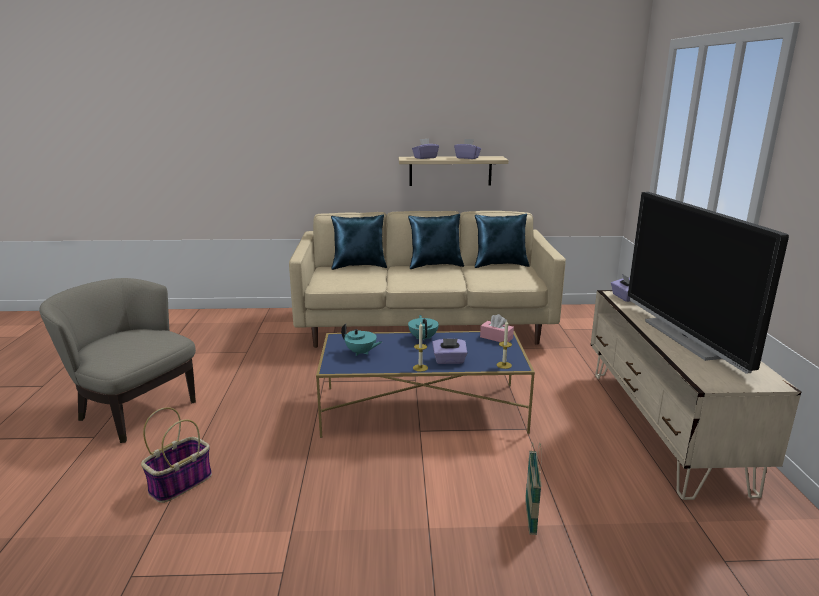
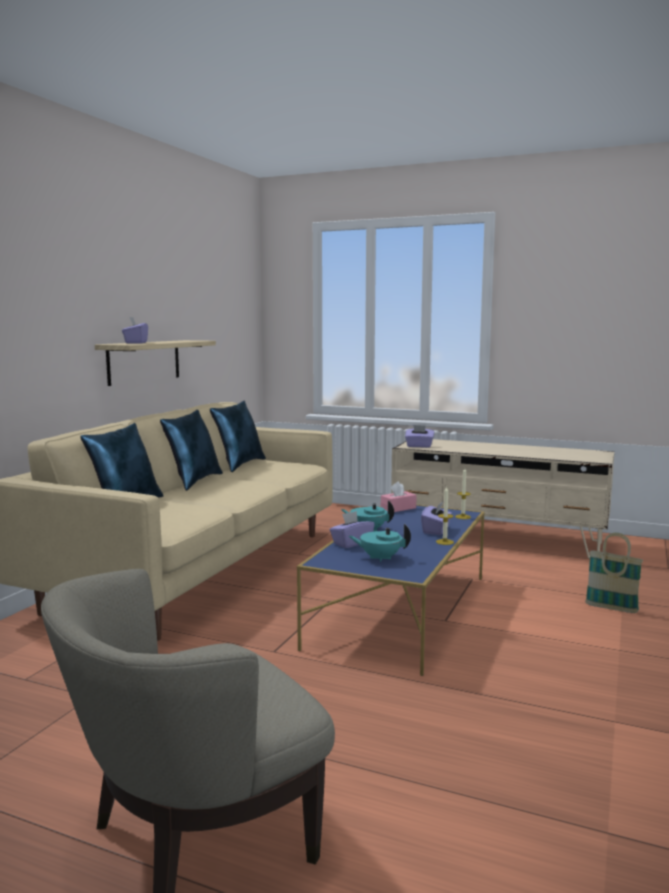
camera: 65 degrees left, 10 degrees down
basket [141,407,212,503] -> none
turquoise teapot [341,324,382,356] -> turquoise teapot turned 135 degrees counterclockwise [349,524,411,562]
purple tissue box [454,139,481,159] -> purple tissue box moved to [329,511,375,548]
television [628,192,789,374] -> none

